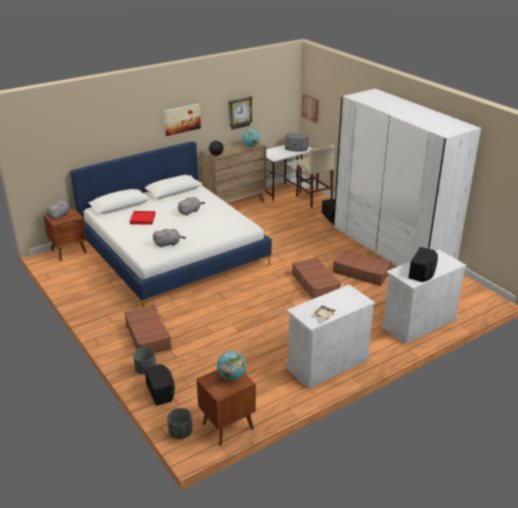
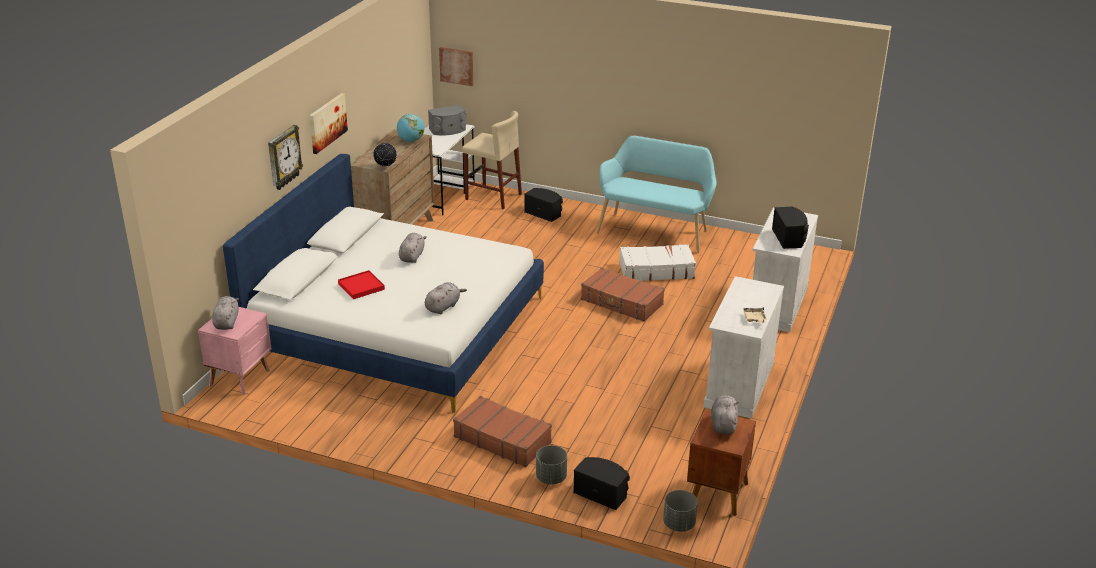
camera: 35 degrees left, 0 degrees up
brown nightstand [44,207,87,261] -> pink nightstand [198,307,272,395]
globe [217,351,246,380] -> grey plush toy [711,395,738,435]
wall clock [228,96,253,130] -> wall clock moved to [268,125,303,190]
white wardrobe [333,89,481,267] -> turquoise bench [597,136,717,253]
brown suitcase [333,249,391,286] -> white suitcase [619,244,696,281]

